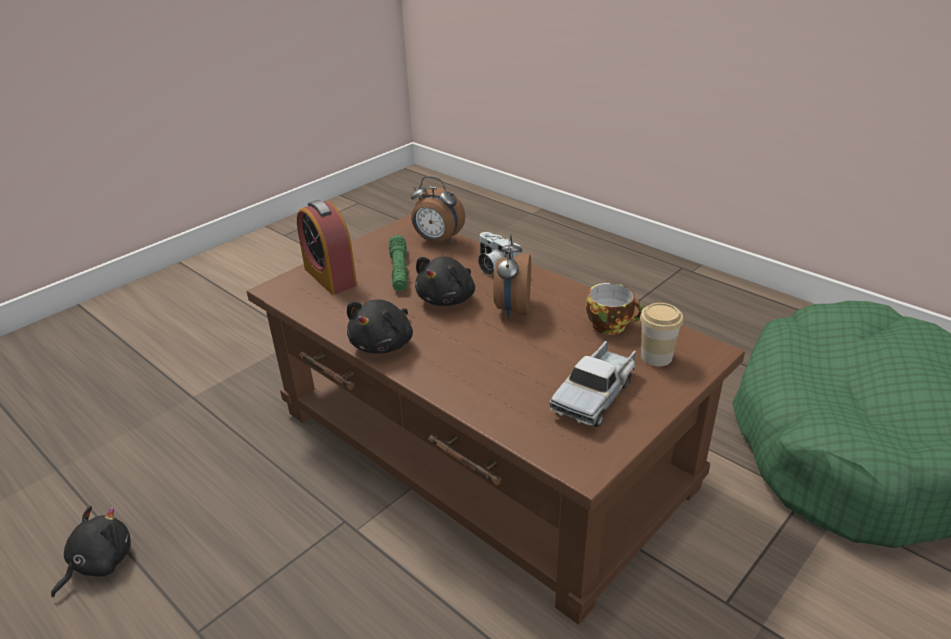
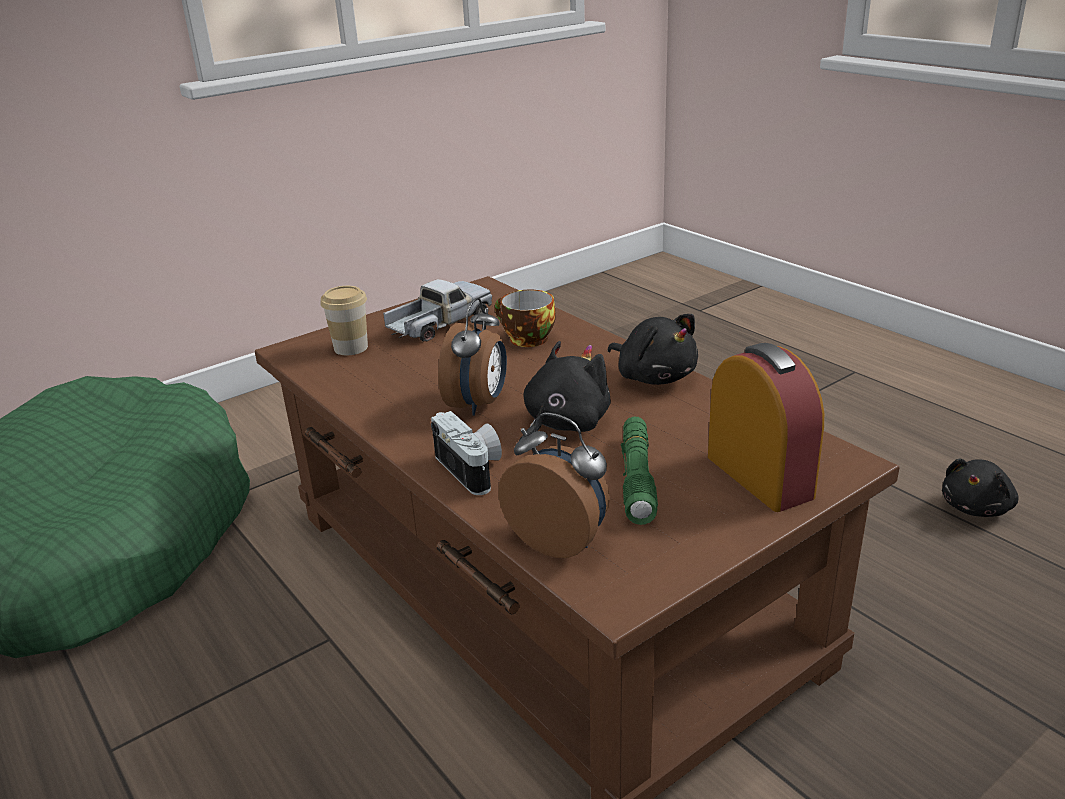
camera: 170 degrees left, 5 degrees down
black plush toy [347,299,413,354] -> black plush toy turned 105 degrees clockwise [607,314,698,385]
cup [586,283,644,335] -> cup moved to [495,290,556,347]

